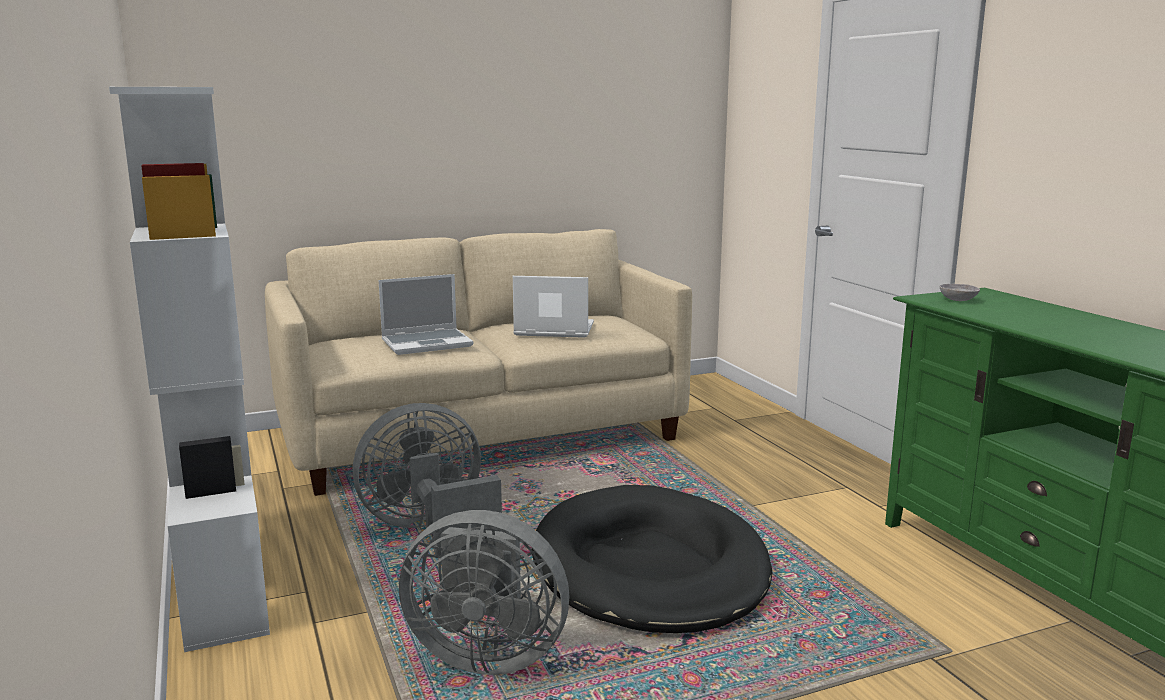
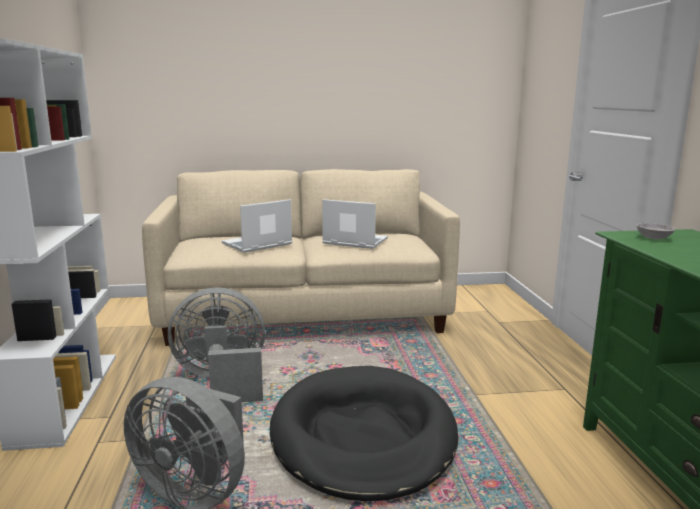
camera: 15 degrees right, 0 degrees up
laptop [379,274,473,355] -> laptop turned 150 degrees clockwise [222,199,292,253]

